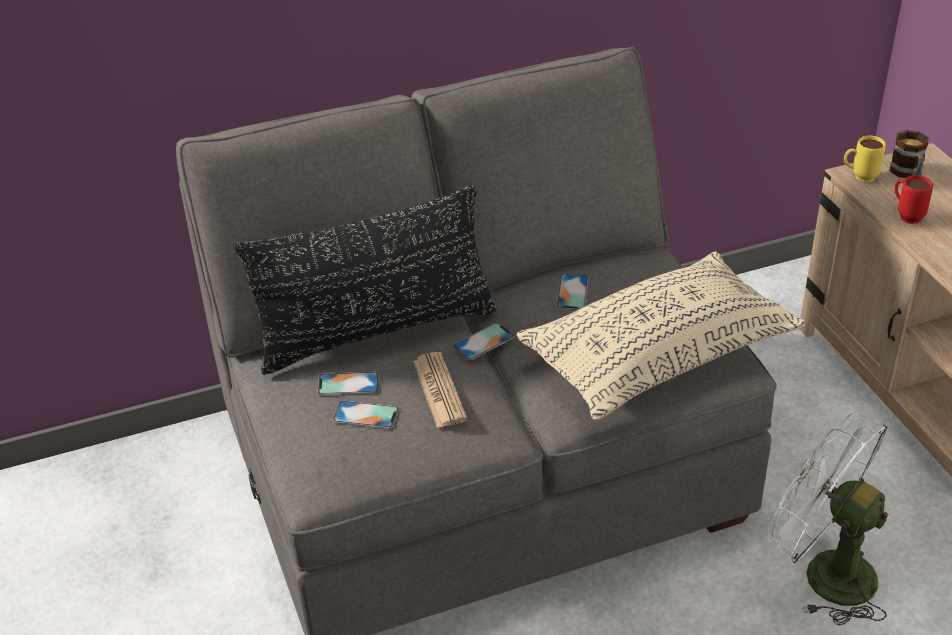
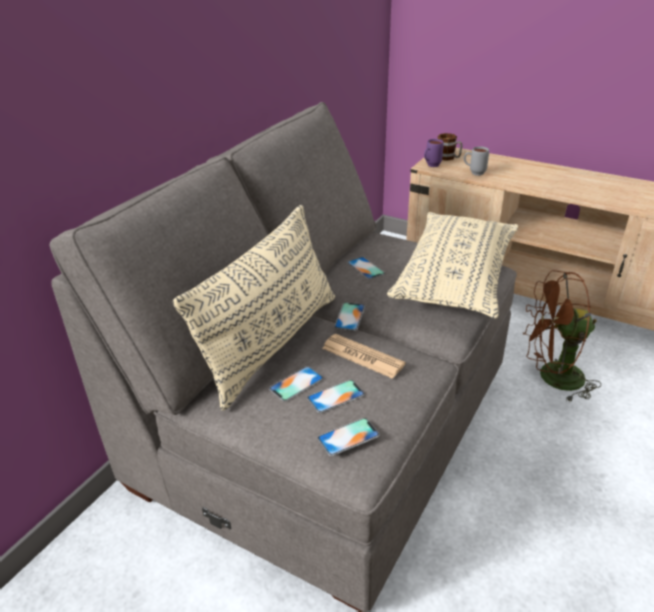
camera: 40 degrees left, 5 degrees down
black pillow [235,185,497,375] -> beige pillow [173,205,335,411]
white fan [767,412,888,625] -> brown fan [523,270,601,402]
yellow mug [844,136,886,182] -> purple mug [424,139,444,167]
red mug [894,175,933,224] -> grey mug [464,146,489,176]
none -> phone [318,418,380,456]

